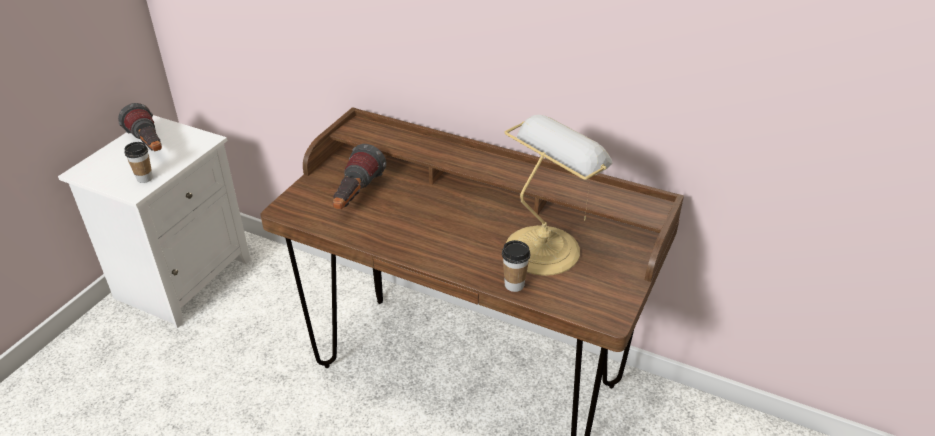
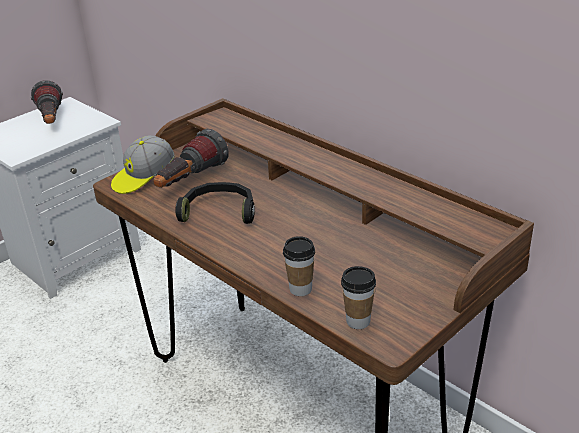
camera: 20 degrees right, 5 degrees down
cup [125,142,153,183] -> cup moved to [341,266,376,329]
table lamp [504,115,612,276] -> none
none -> cap [111,135,175,194]
none -> black headphones [176,182,255,224]

